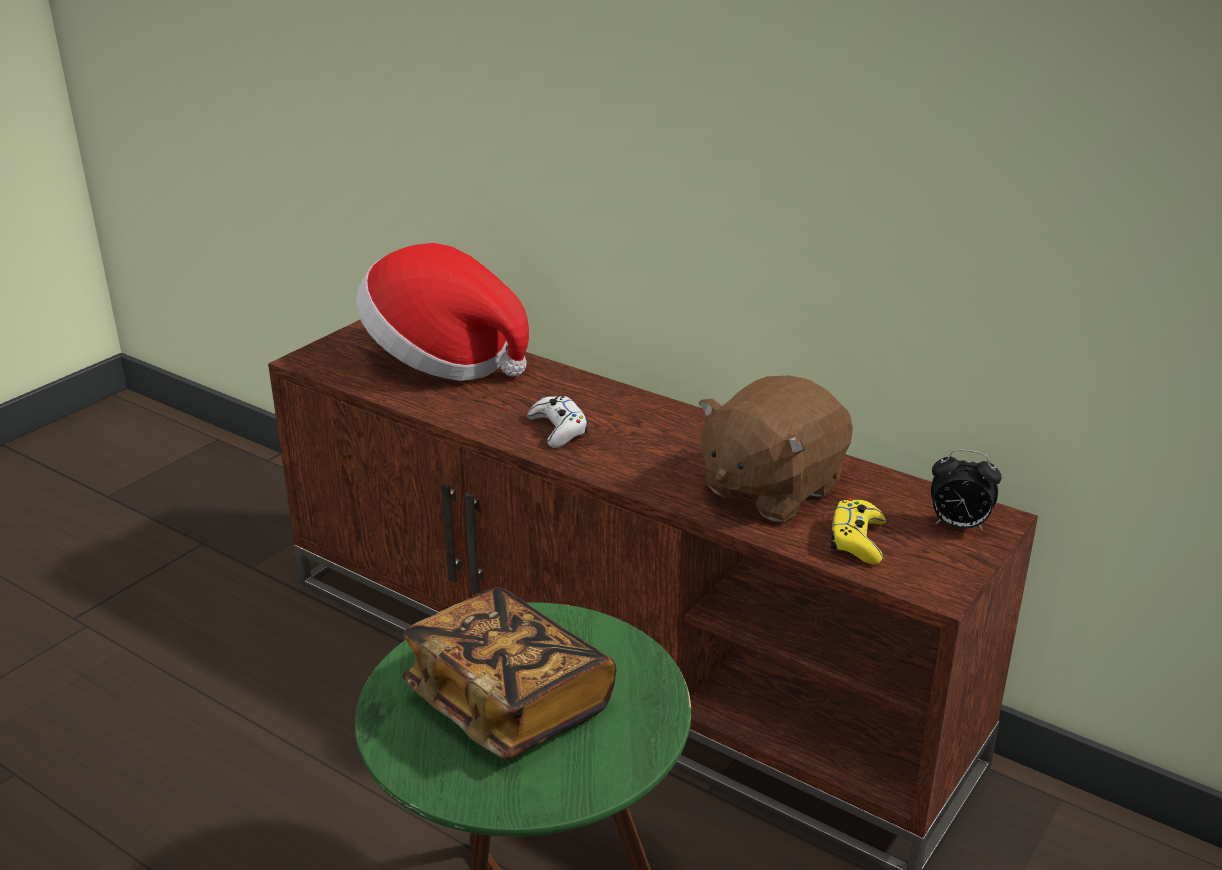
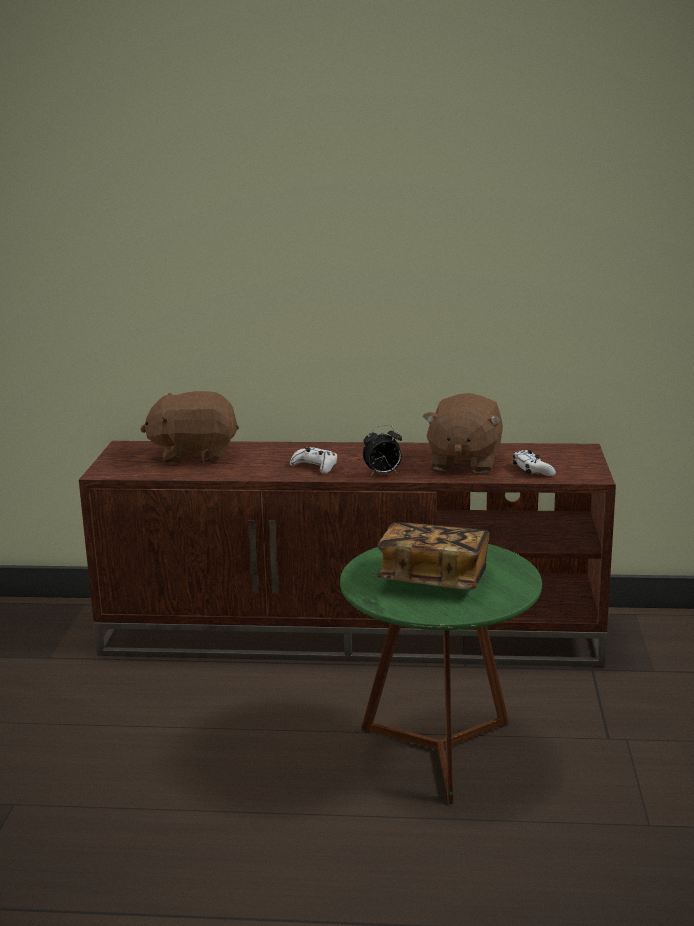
camera: 30 degrees left, 10 degrees down
hat [356,243,529,381] -> brown plush toy [140,391,239,464]
yellow game controller [830,498,886,564] -> white game controller [513,450,556,476]
alarm clock [931,450,1002,531] -> alarm clock moved to [363,425,402,476]

